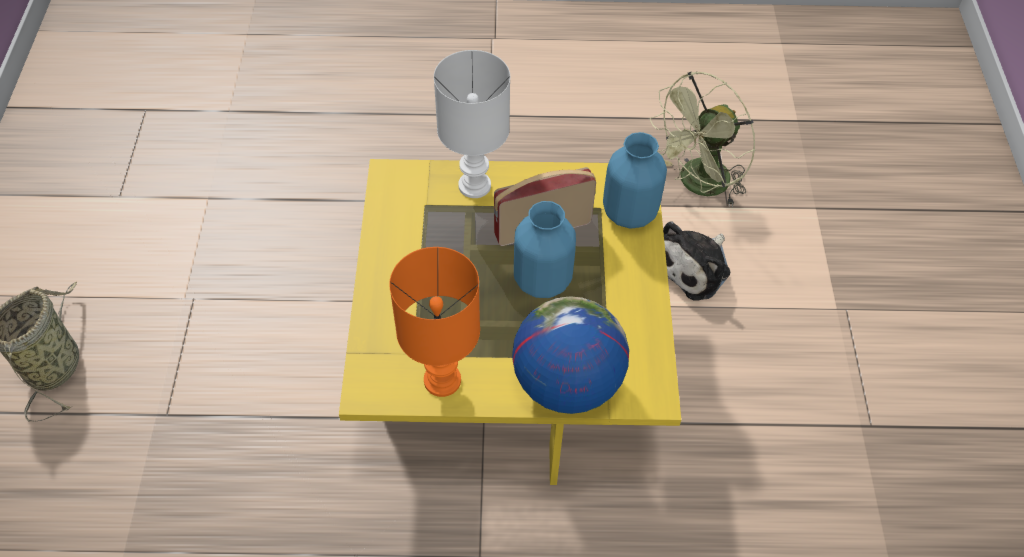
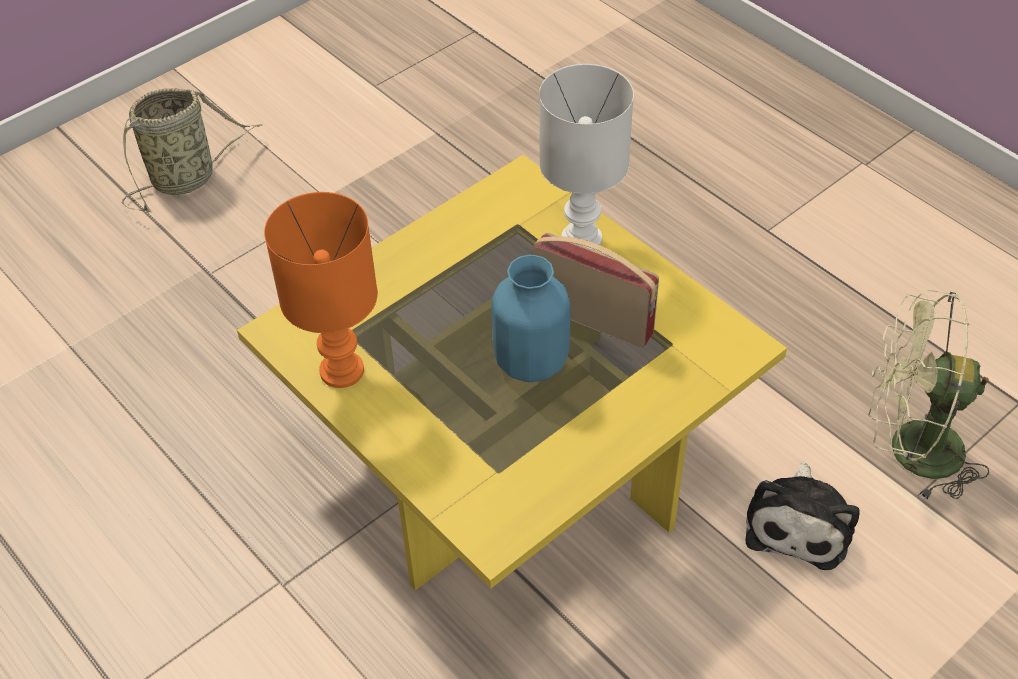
camera: 50 degrees right, 5 degrees down
globe [512,296,629,414] -> none
blue vase [603,132,667,229] -> none
plush toy [663,222,730,301] -> plush toy turned 75 degrees counterclockwise [746,462,860,570]

